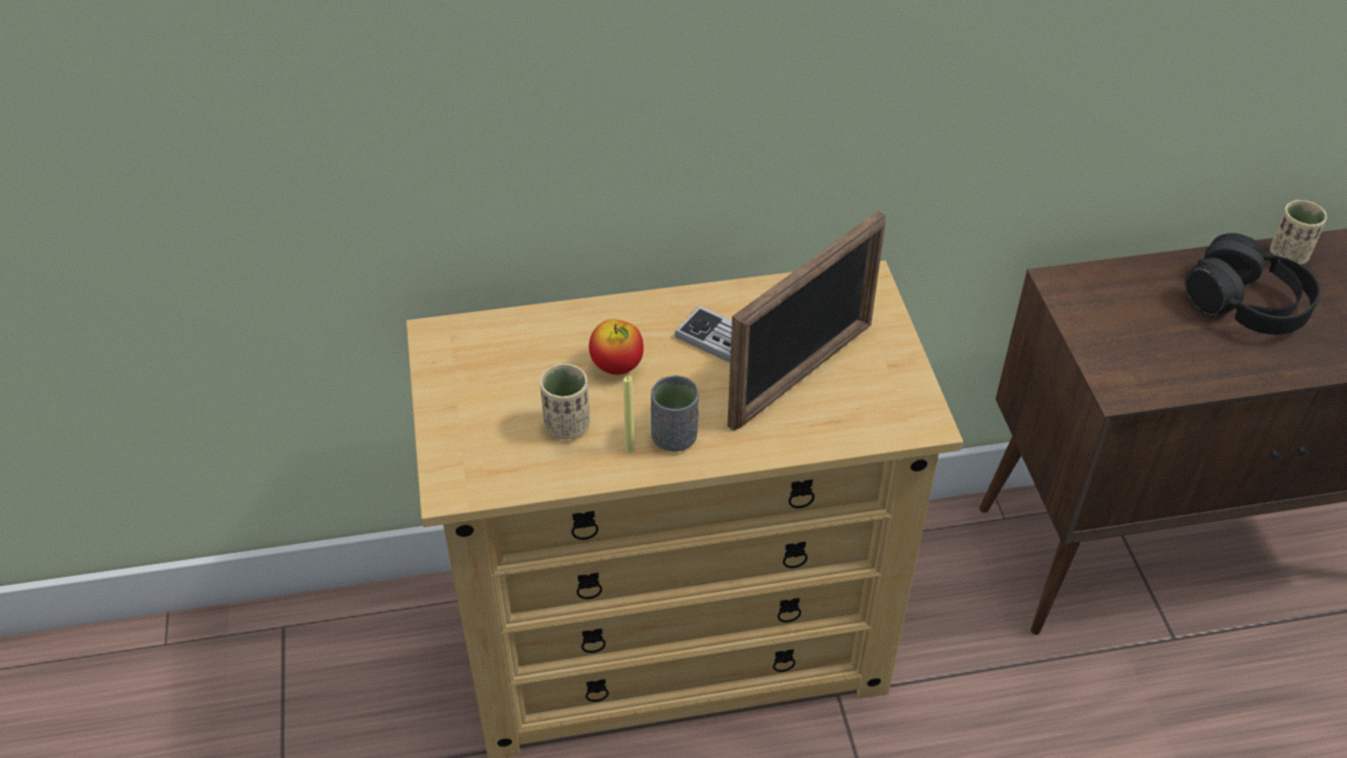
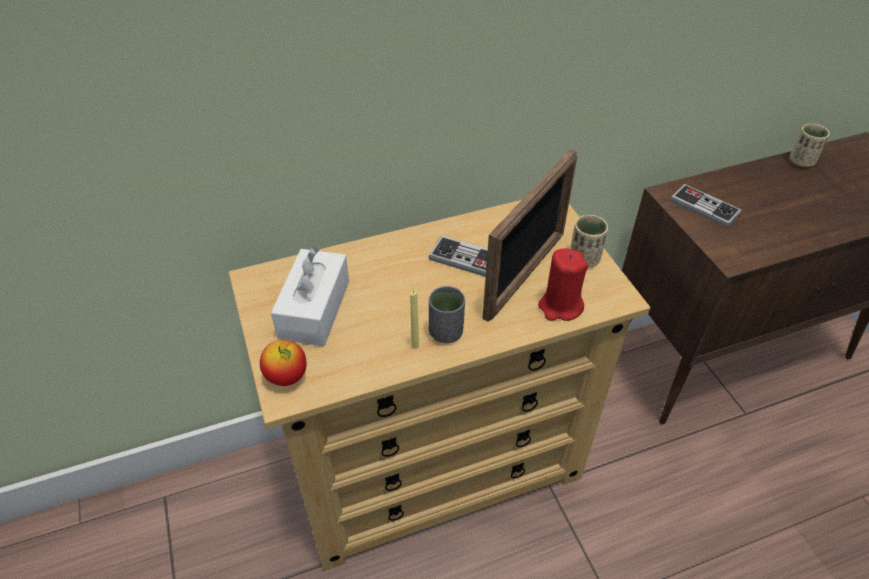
camera: 10 degrees left, 0 degrees up
beige cup [539,364,590,439] -> beige cup moved to [570,215,608,267]
apple [589,319,644,375] -> apple moved to [260,340,307,386]
black headphones [1185,233,1320,335] -> none
none -> white tissue box [271,247,349,346]
none -> red candle [538,248,588,321]
none -> game controller [670,184,741,228]

